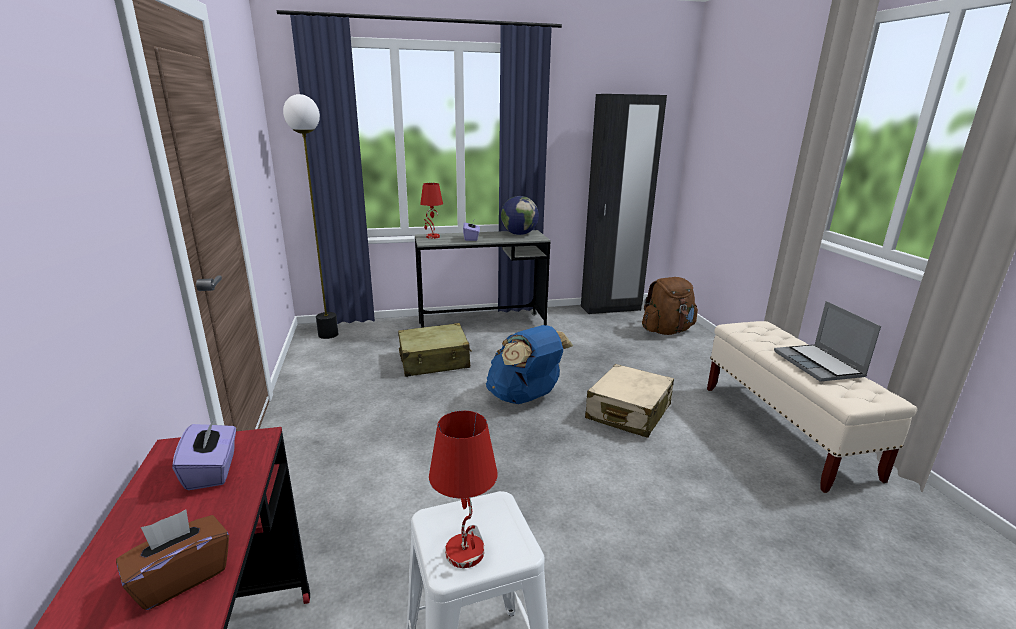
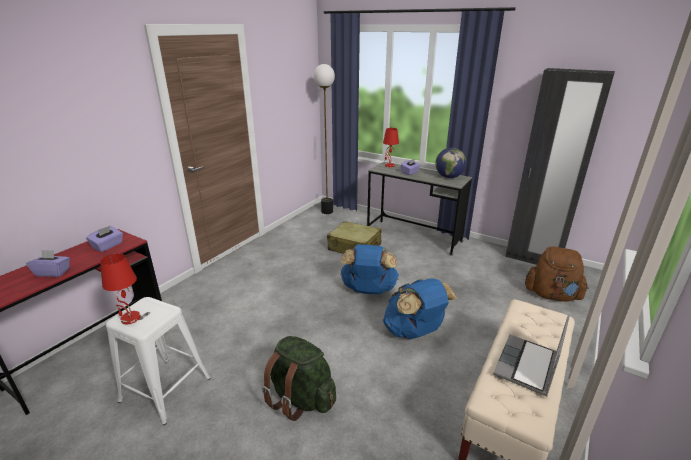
camera: 45 degrees right, 5 degrees up
brown tissue box [116,509,229,610] -> purple tissue box [26,250,70,277]
beige suitcase [585,364,674,438] -> blue backpack [383,278,457,339]
none -> green backpack [262,336,336,421]

